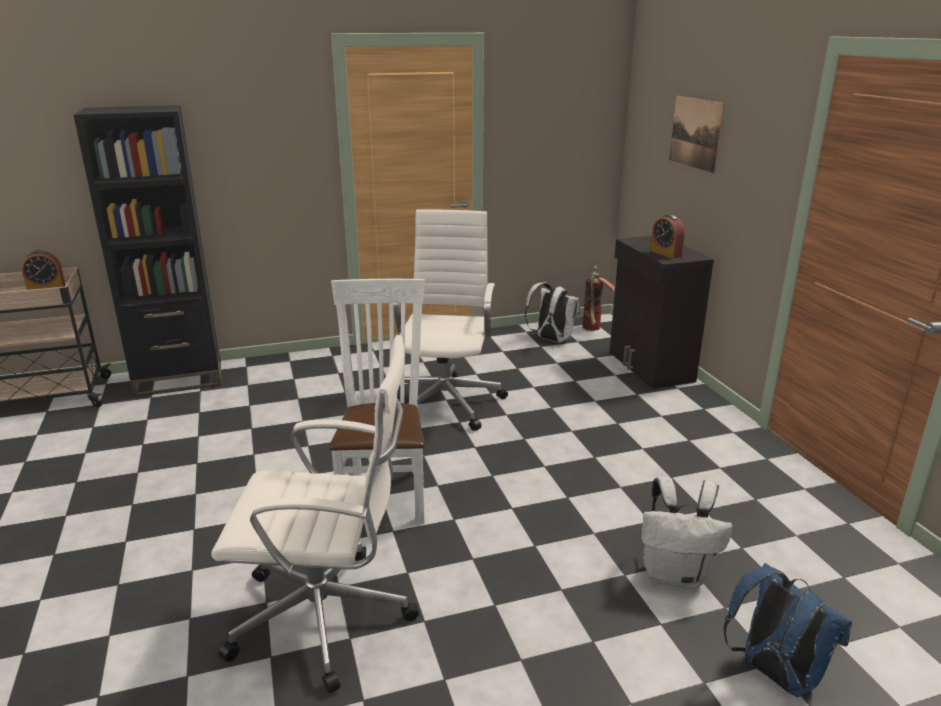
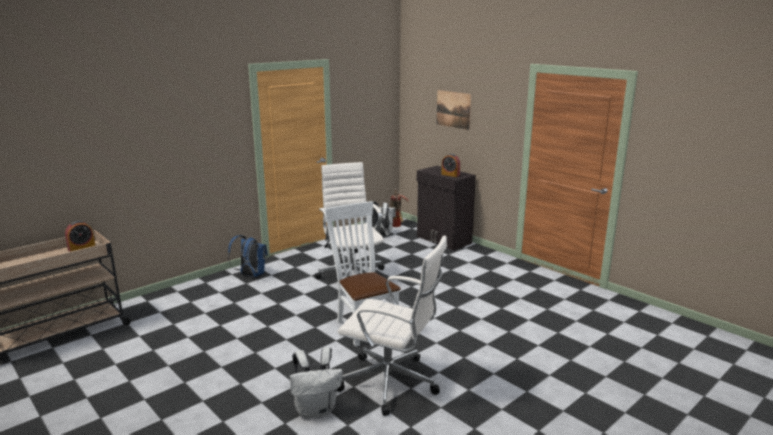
camera: 25 degrees left, 5 degrees down
black bookcase [74,105,221,397] -> none
white office chair [211,335,419,693] -> white office chair turned 45 degrees clockwise [337,236,447,416]
white backpack [641,476,733,588] -> white backpack moved to [290,347,343,419]
blue backpack [723,563,852,697] -> blue backpack moved to [228,235,268,277]

